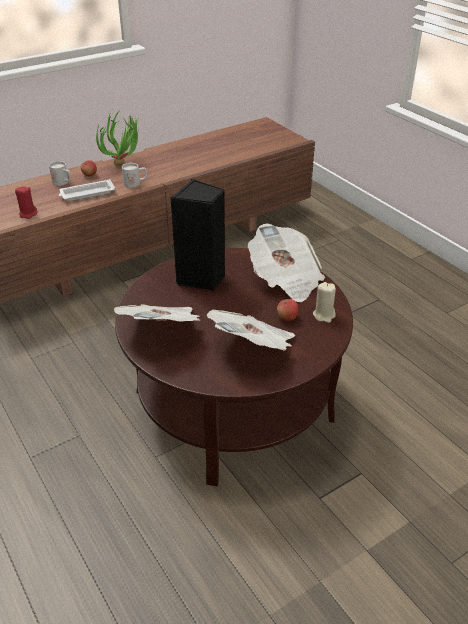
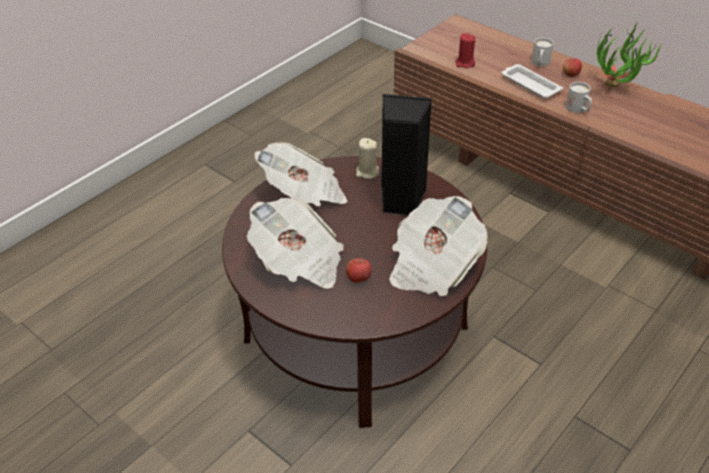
camera: 75 degrees right, 5 degrees up
beige candle [313,282,336,323] -> beige candle moved to [356,138,379,179]

